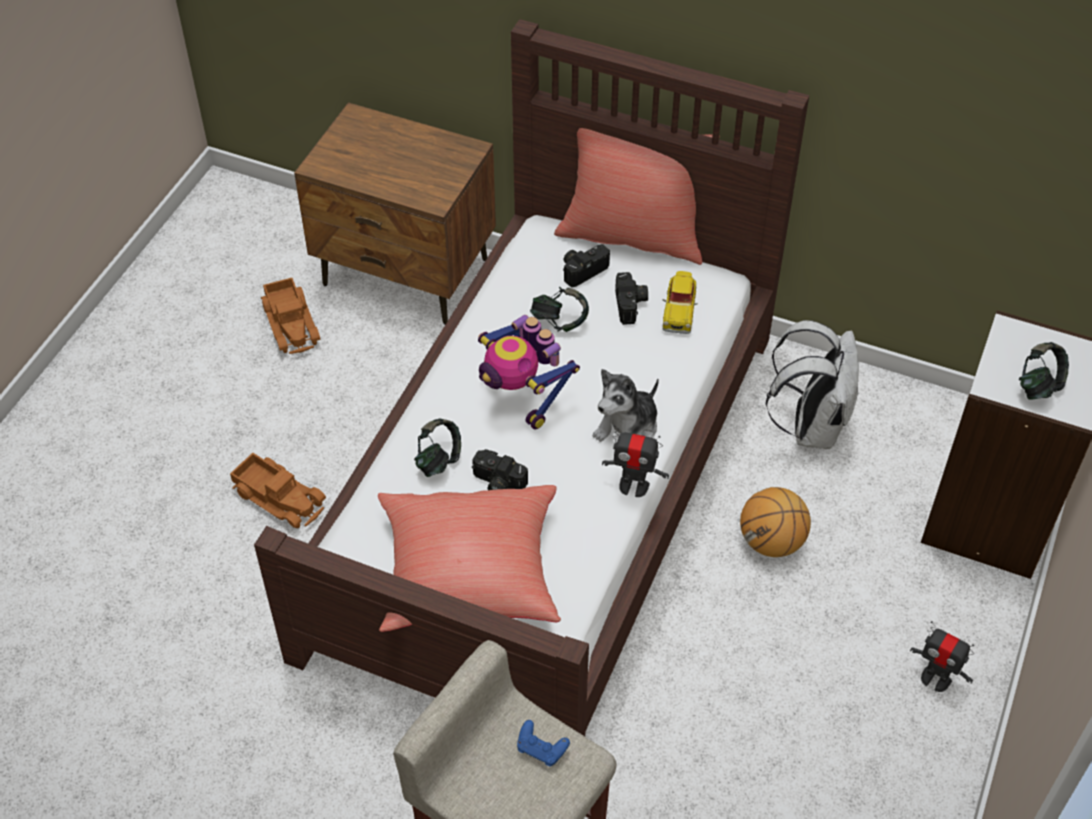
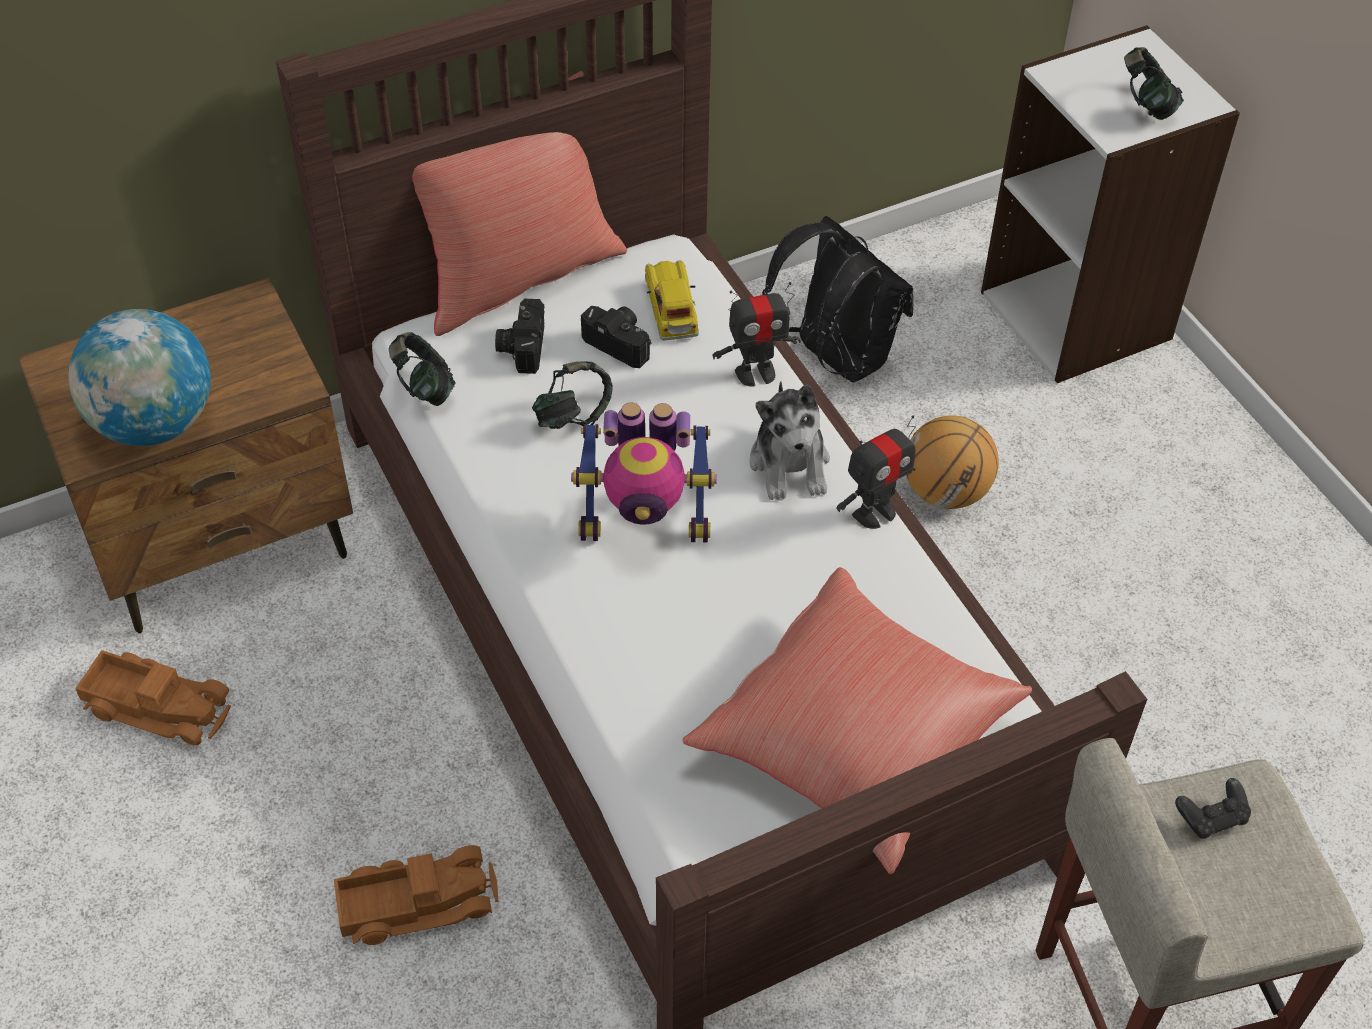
camera: 50 degrees left, 0 degrees up
headphones [414,418,461,477] -> headphones moved to [389,332,455,406]
camera [472,449,528,490] -> none
blue game controller [517,720,570,766] -> black game controller [1175,778,1251,839]
toy car [663,271,698,334] -> toy car turned 150 degrees counterclockwise [645,260,699,341]
white backpack [766,320,859,449] -> black backpack [762,216,913,383]
toy robot [910,621,974,692] -> toy robot moved to [712,282,801,387]
none -> globe [68,309,211,446]

